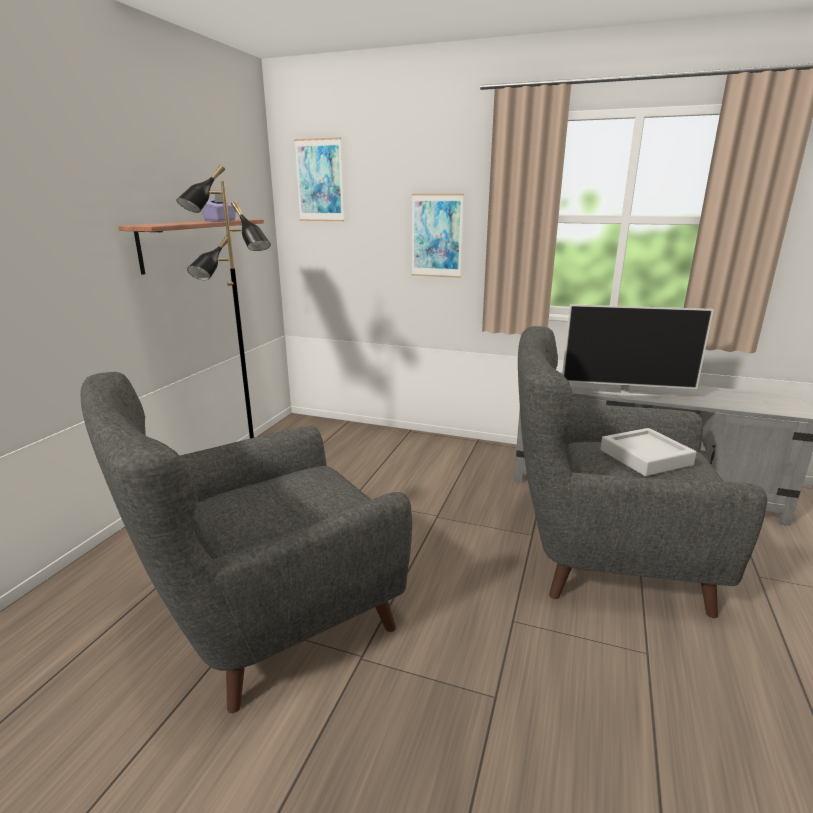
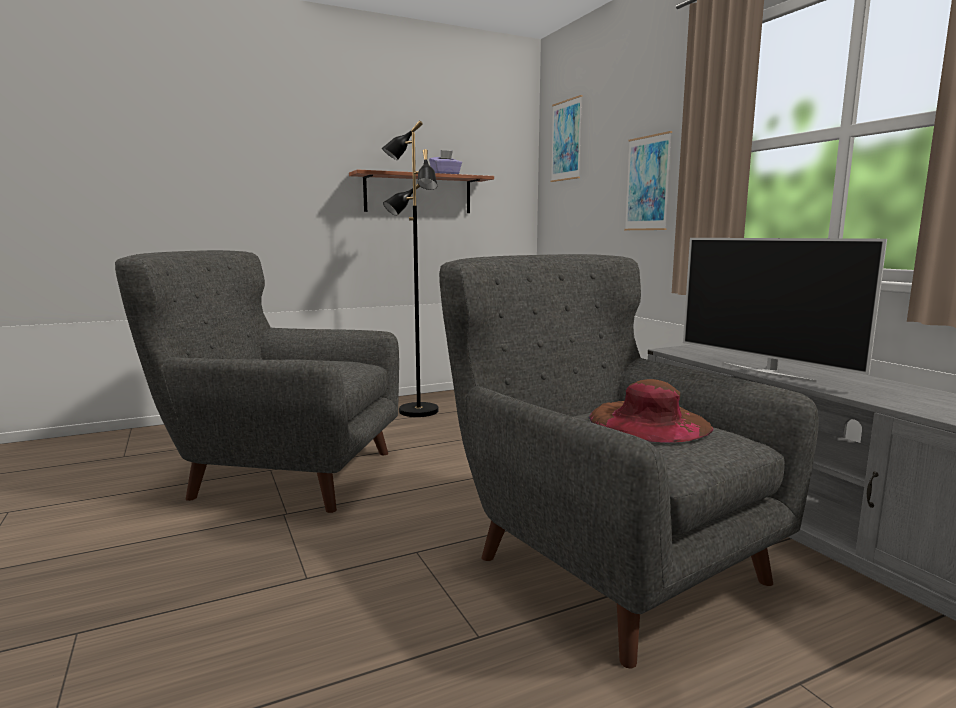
camera: 45 degrees right, 10 degrees down
grey tray [600,428,697,476] -> brown hat [589,379,714,443]

